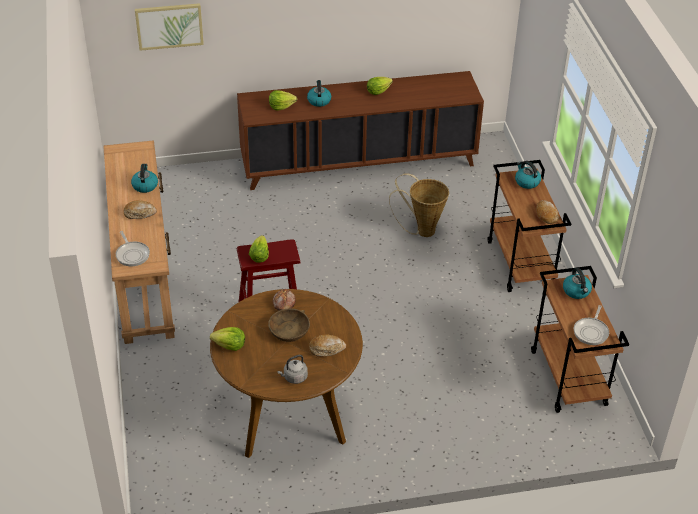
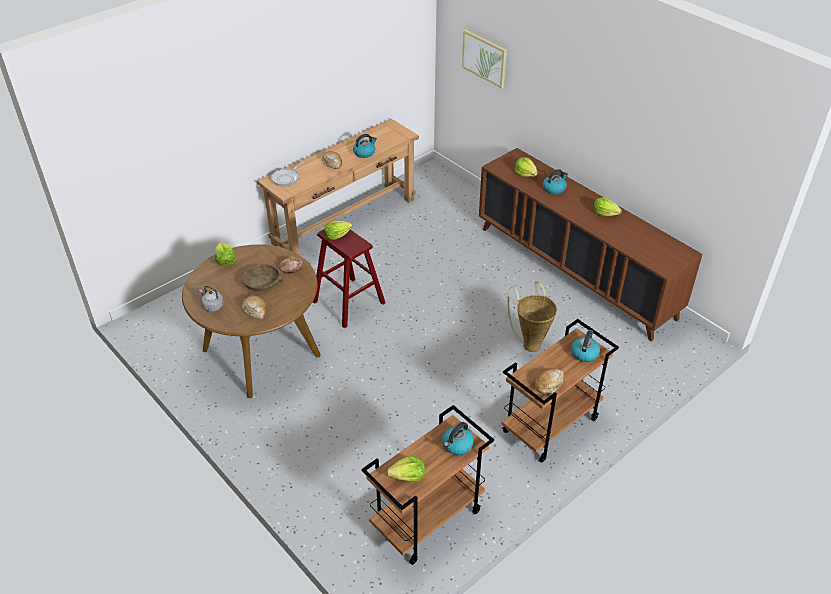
camera: 60 degrees right, 0 degrees up
frying pan [574,305,609,345] -> lettuce [387,456,425,482]

